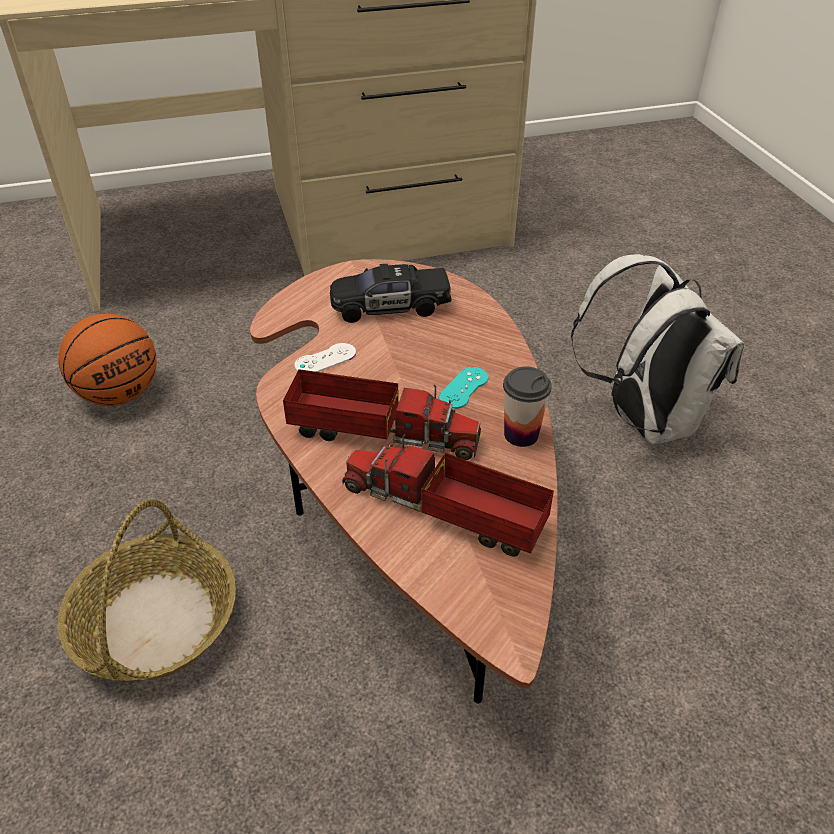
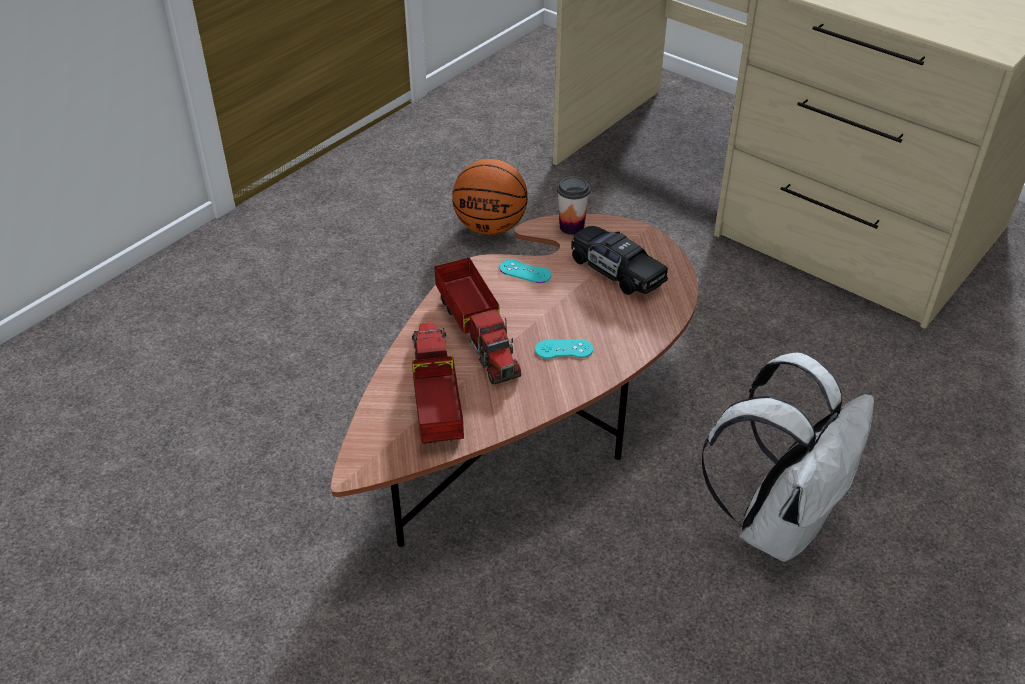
camera: 55 degrees right, 0 degrees up
basket [58,499,236,681] -> none
white game controller [294,343,356,372] -> turquoise game controller [500,259,551,283]
cup [503,367,552,447] -> cup moved to [557,176,590,235]

